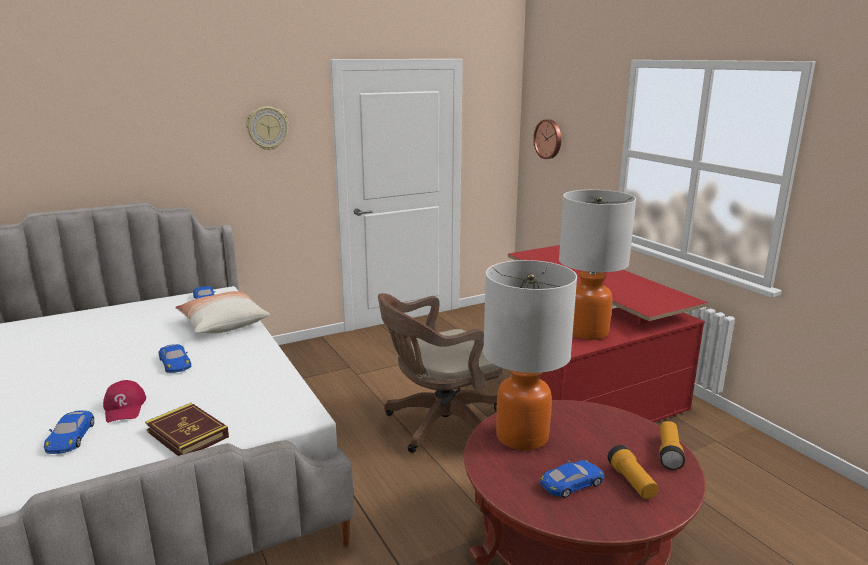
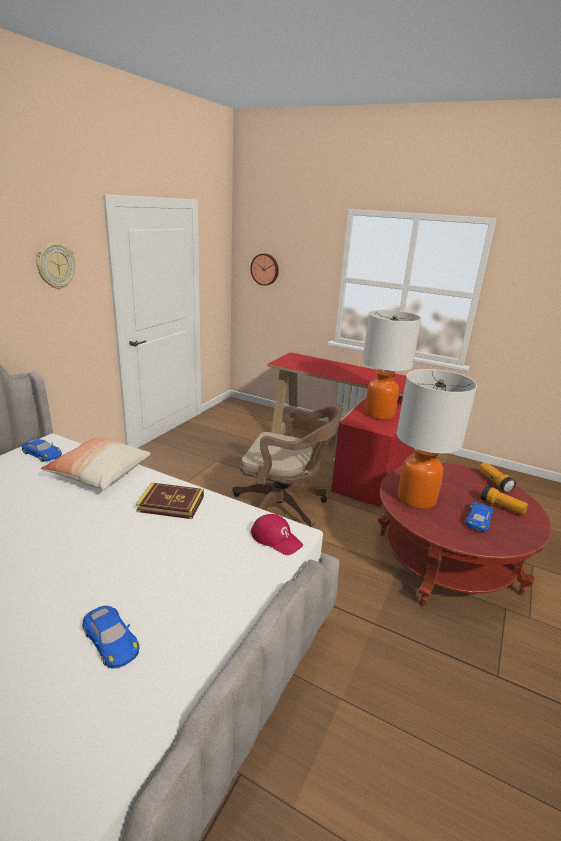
camera: 35 degrees left, 5 degrees up
red cap [103,380,146,423] -> red cap moved to [251,514,303,555]
book [145,403,229,456] -> book moved to [136,482,204,519]
blue toy car [158,344,191,373] -> none
brown office chair [378,293,502,453] -> brown office chair turned 105 degrees counterclockwise [232,404,343,528]

